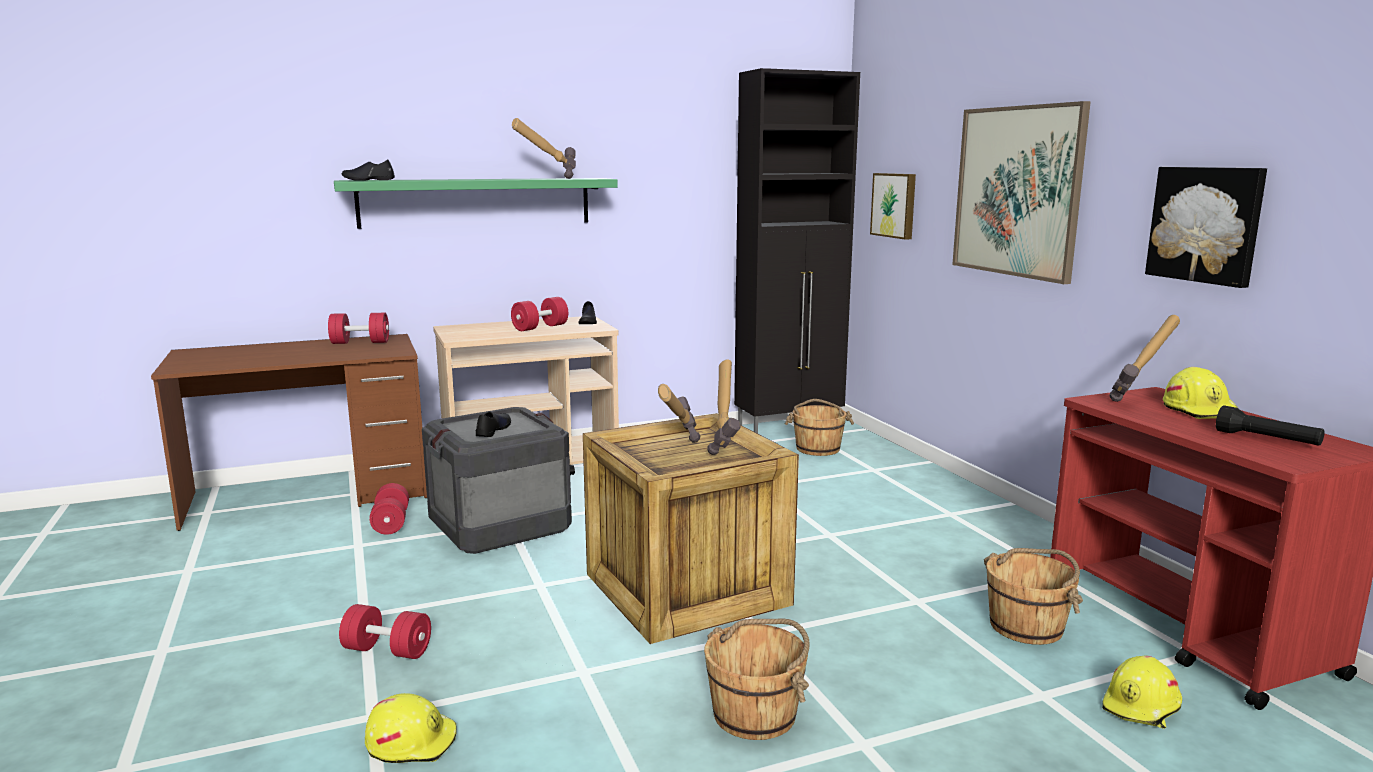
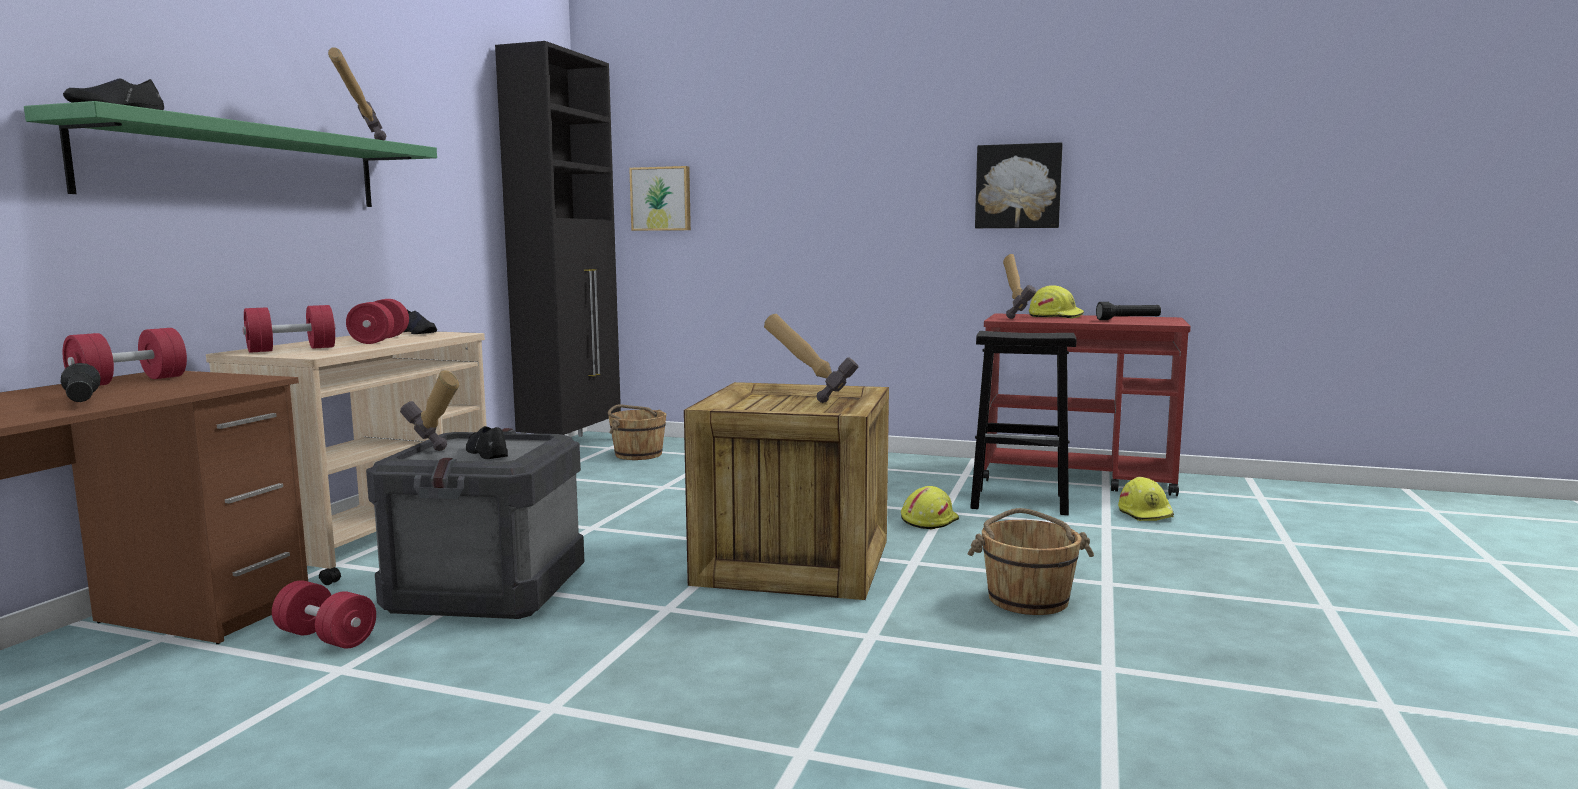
camera: 50 degrees left, 5 degrees down
red dumbbell [339,604,431,659] -> red dumbbell moved to [243,305,335,353]
yellow hard hat [365,693,457,763] -> yellow hard hat moved to [901,486,959,529]
hammer [658,384,700,442] -> hammer moved to [400,370,459,451]
picture [952,101,1091,284] -> none
brown bucket [984,548,1083,645] -> black stool [970,331,1077,515]
none -> black flashlight [60,363,101,402]

